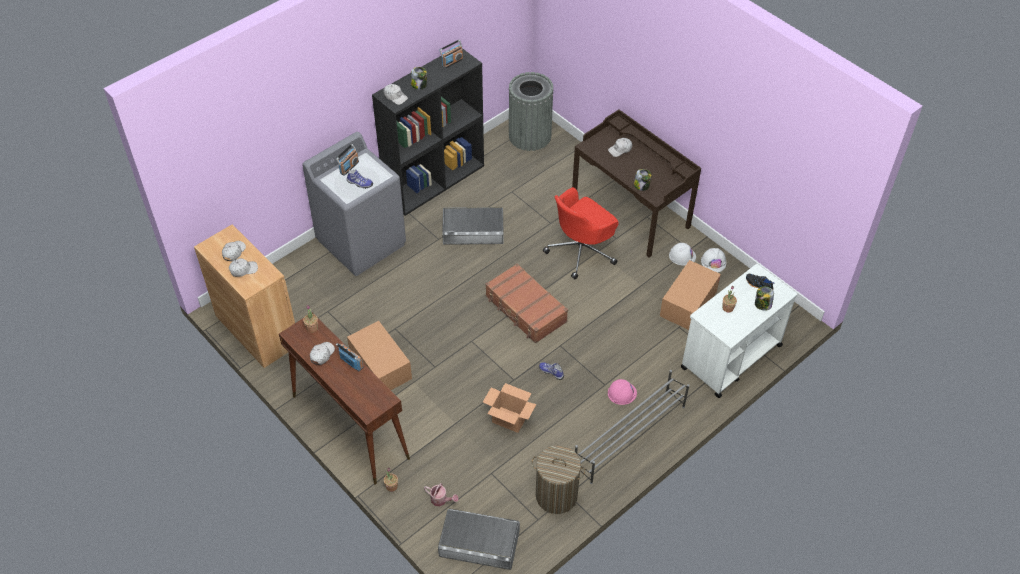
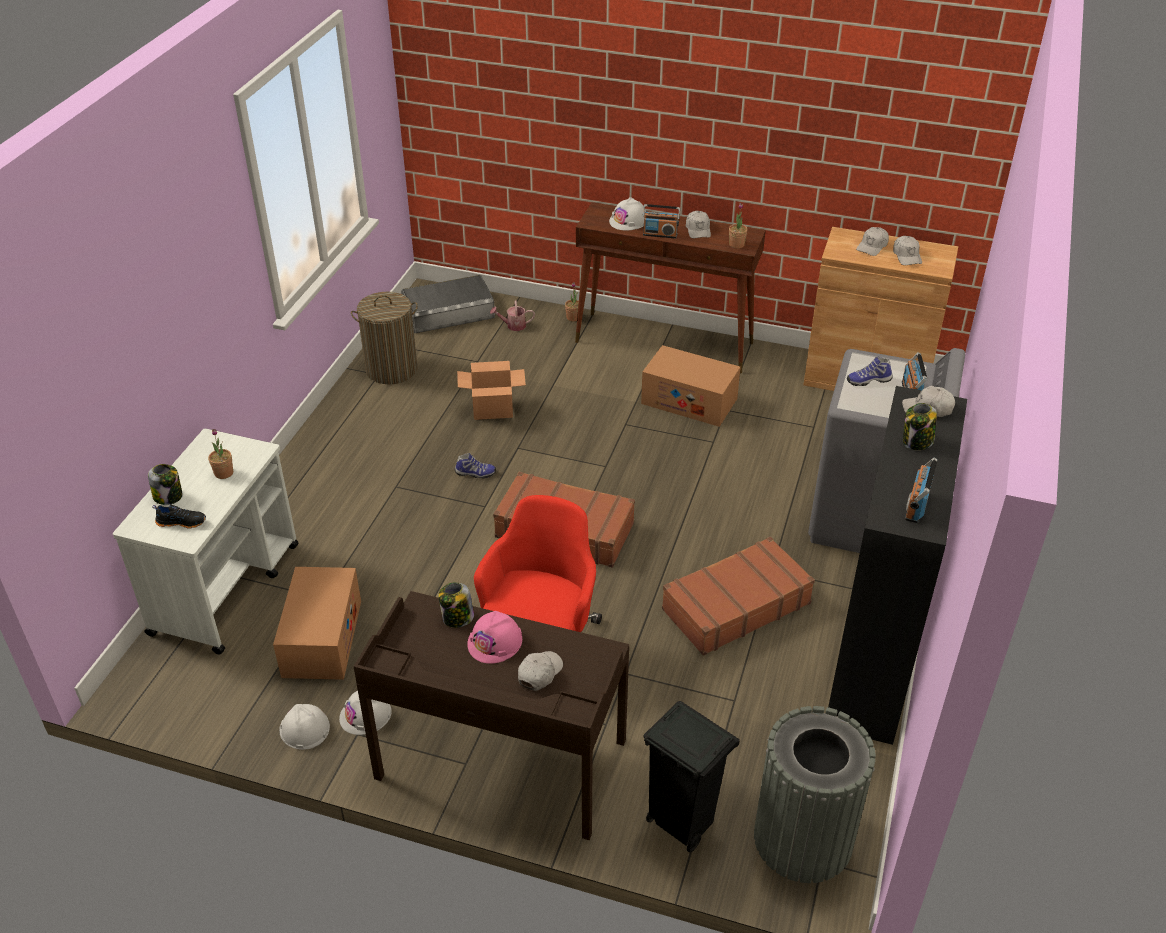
camera: 150 degrees right, 10 degrees down
grey storage box [442,207,503,245] -> brown suitcase [662,537,815,656]
grey shoe rack [575,370,689,484] -> none
pink hard hat [608,379,637,405] -> pink hard hat moved to [467,611,522,664]
none -> white hard hat [609,197,646,230]
none -> black trash can [644,701,740,852]

